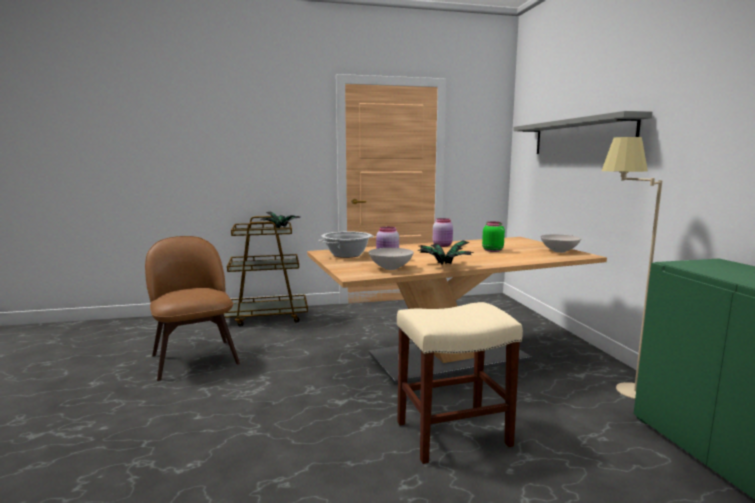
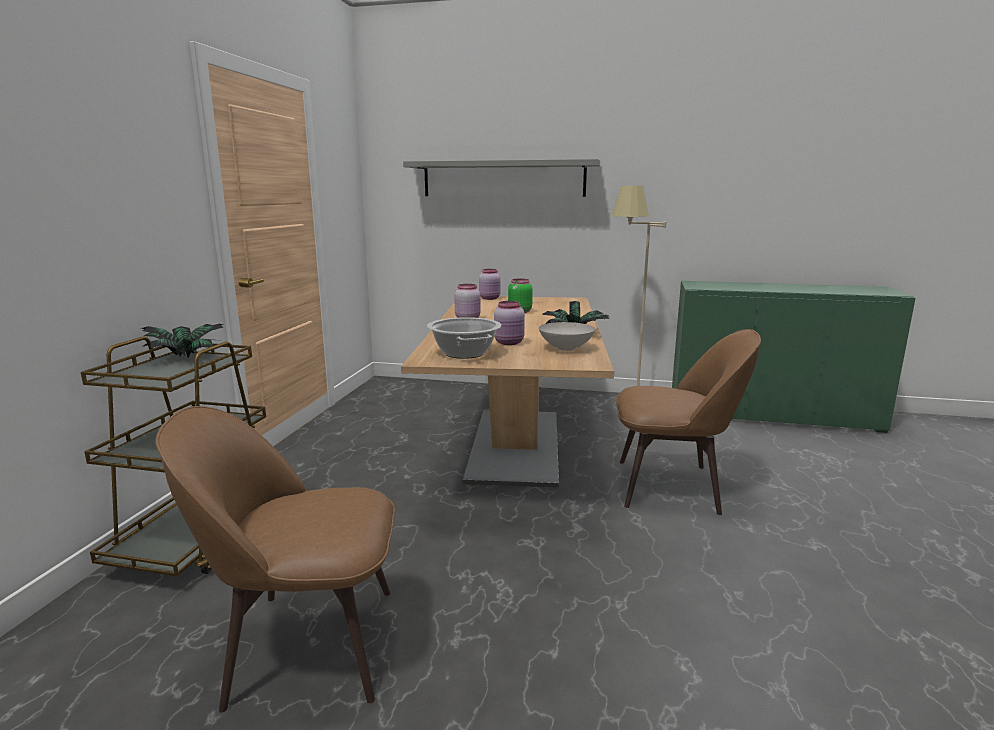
camera: 65 degrees left, 5 degrees up
beige stool [397,302,523,464] -> brown chair [616,329,761,515]
white bowl [541,234,581,253] -> none
none -> pink jar [479,269,501,300]

